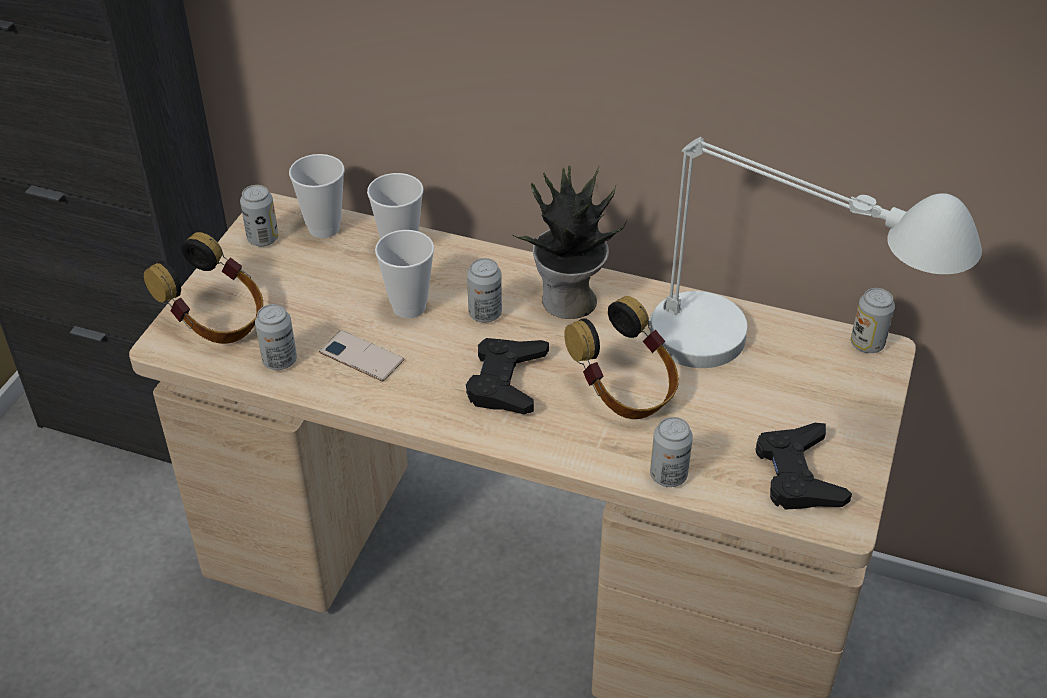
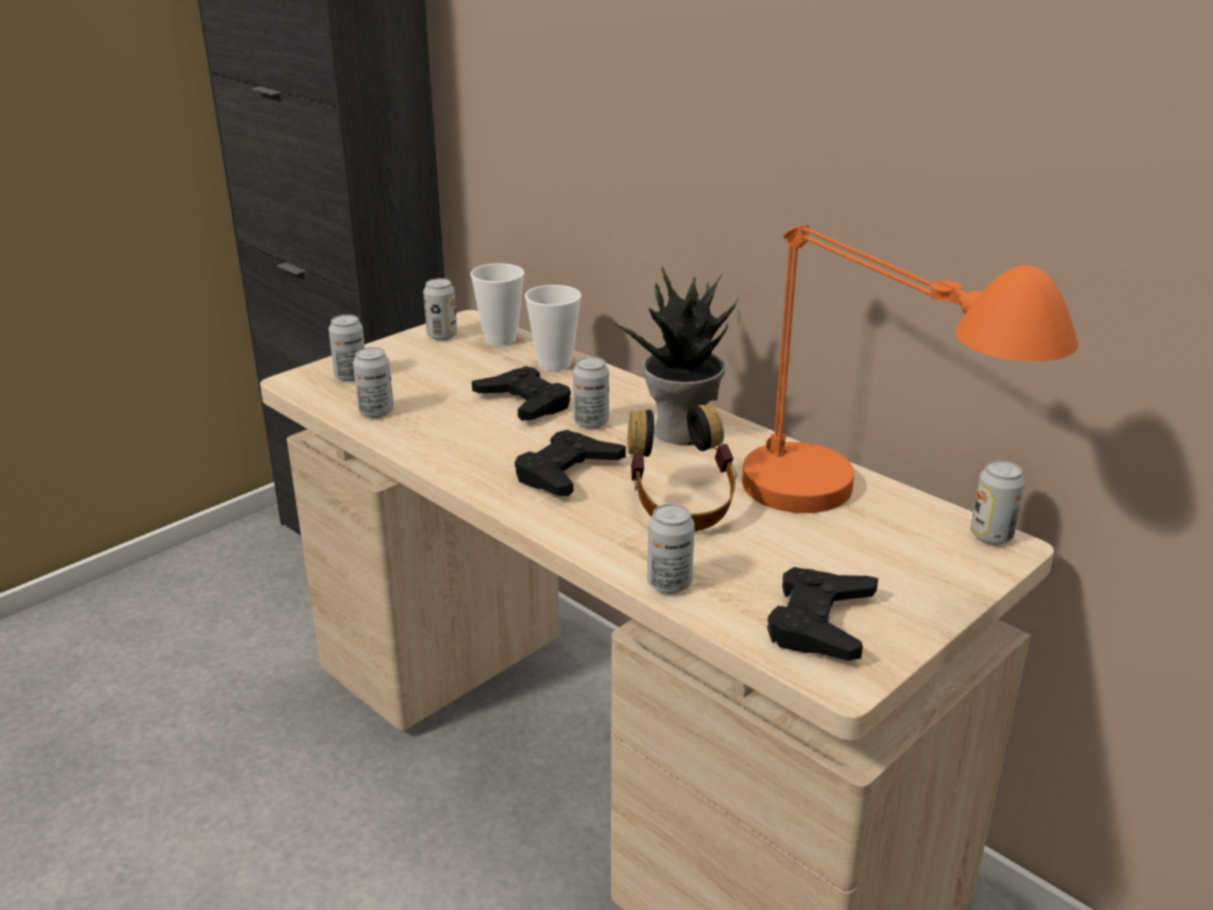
camera: 25 degrees right, 15 degrees down
headphones [144,232,263,344] -> can [329,315,365,381]
phone [319,330,404,381] -> none
cup [375,230,434,318] -> black game controller [472,366,571,421]
white table lamp [649,137,982,368] -> orange table lamp [742,224,1078,513]

